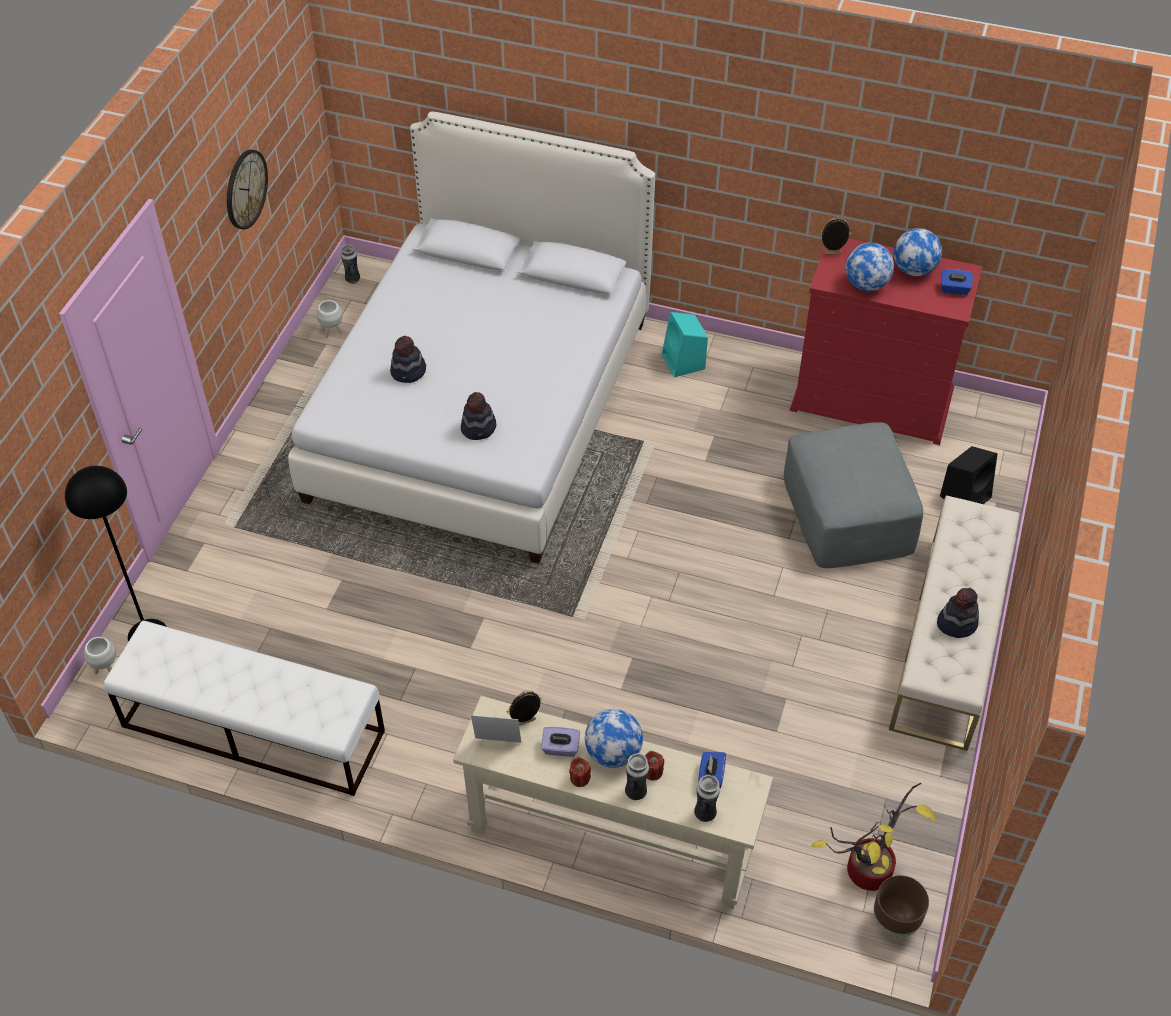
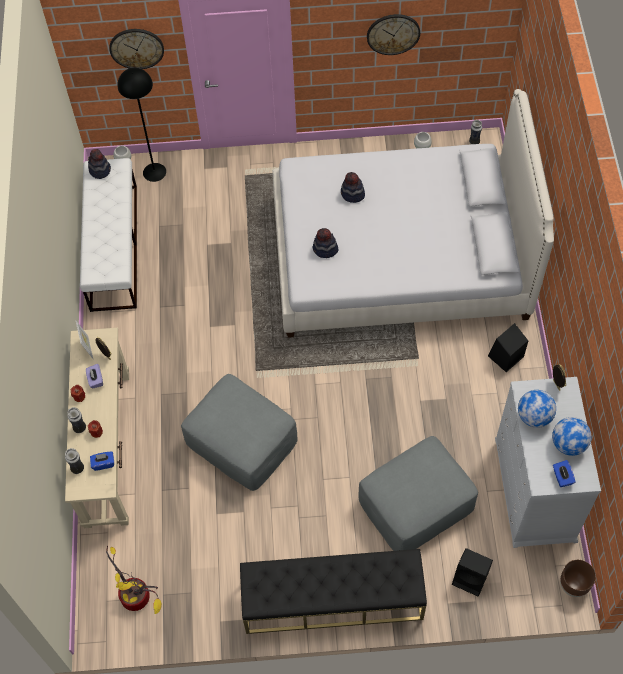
camera: 70 degrees right, 10 degrees up
globe [585,709,643,768] -> none
turquoise speaker [662,312,708,377] -> black speaker [488,323,528,372]
red dresser [790,238,983,445] -> white dresser [495,377,601,548]
brown planter [874,875,929,938] -> brown planter moved to [560,560,596,597]
beige bench [889,495,1020,751] -> black bench [240,549,427,634]
hat [937,588,979,638] -> hat moved to [88,149,111,179]
none -> wall clock [109,29,164,69]
none -> grey ottoman [181,374,298,491]

